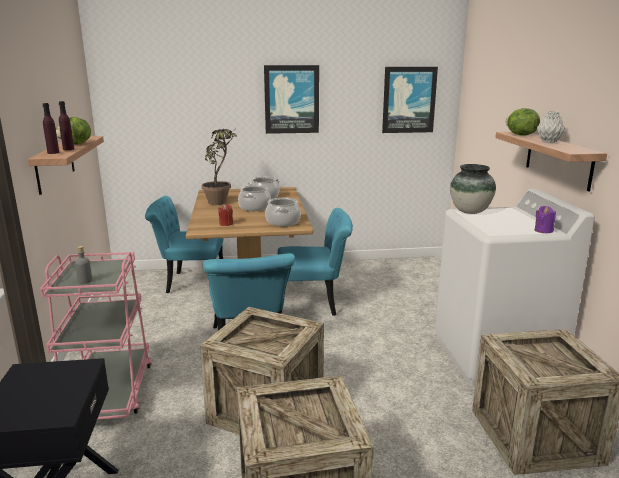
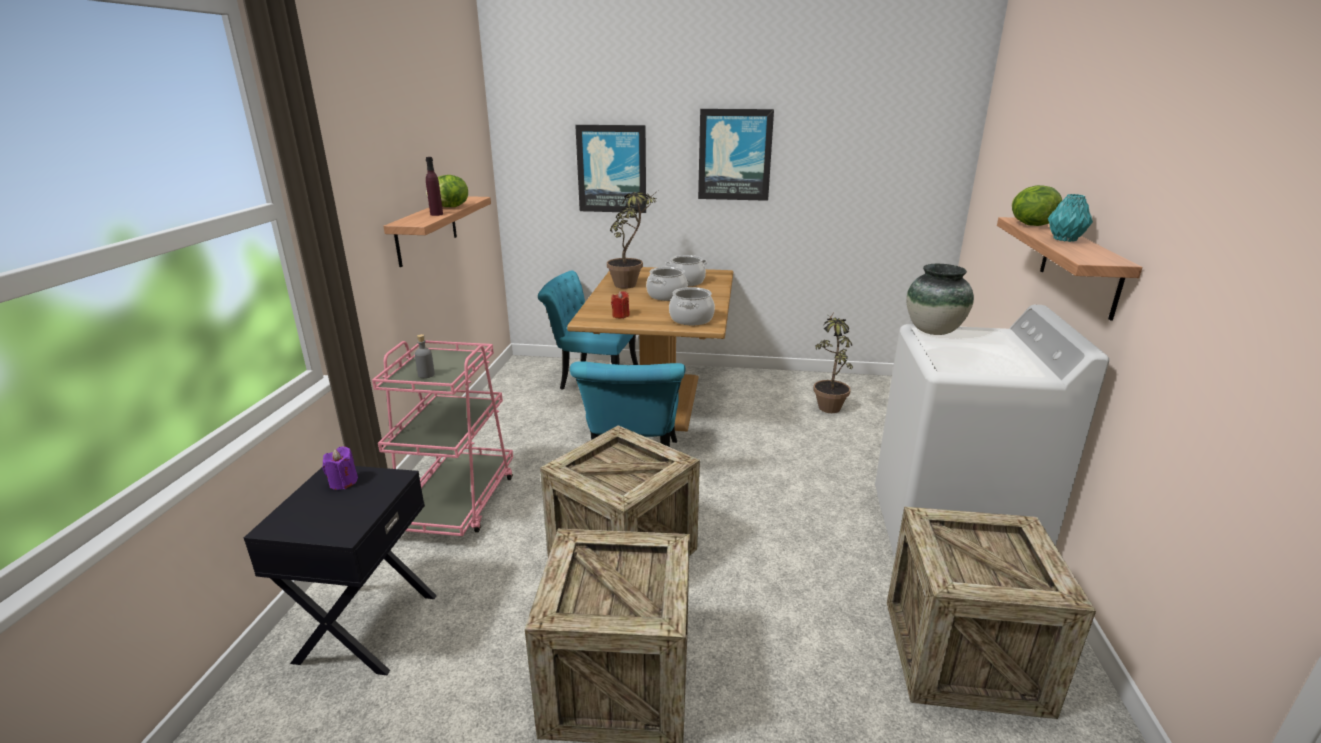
camera: 15 degrees right, 5 degrees up
purple bottle [43,103,59,154] -> none
turquoise chair [278,208,353,316] -> none
picture [382,67,438,133] -> picture moved to [575,125,646,213]
purple candle [535,206,556,233] -> purple candle moved to [322,446,358,490]
grey vase [537,111,565,143] -> turquoise vase [1048,194,1093,242]
none -> potted plant [813,311,853,413]

